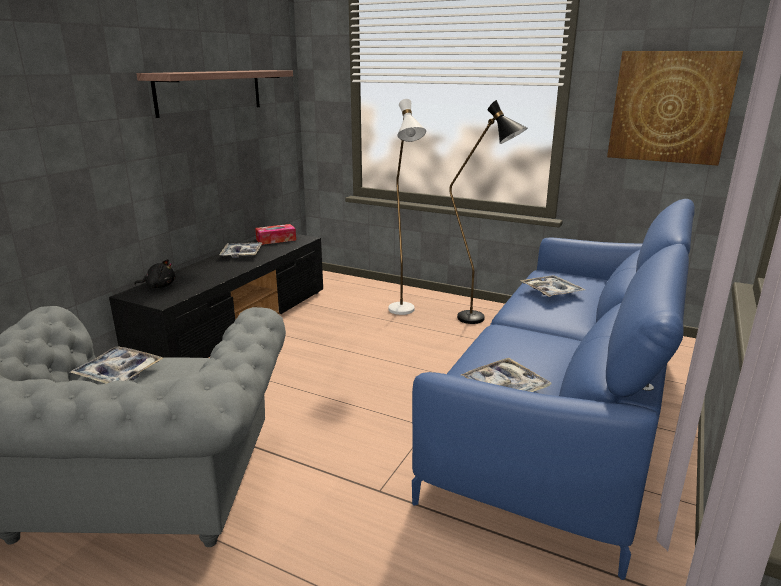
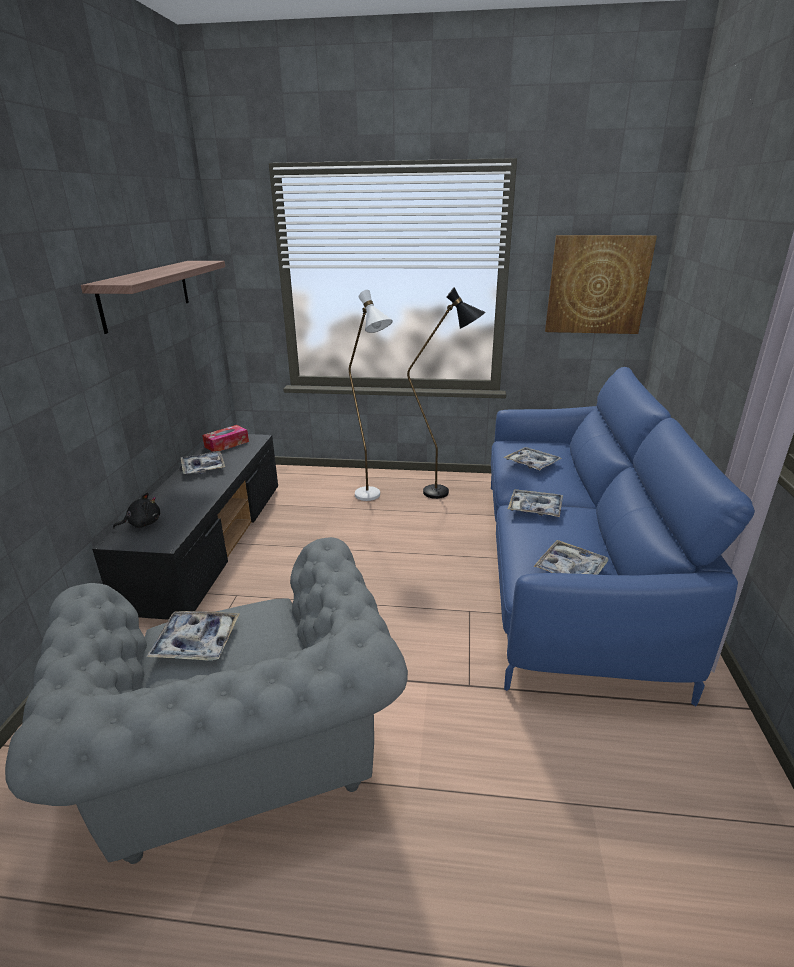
camera: 20 degrees left, 5 degrees up
none -> tray [508,489,563,517]

